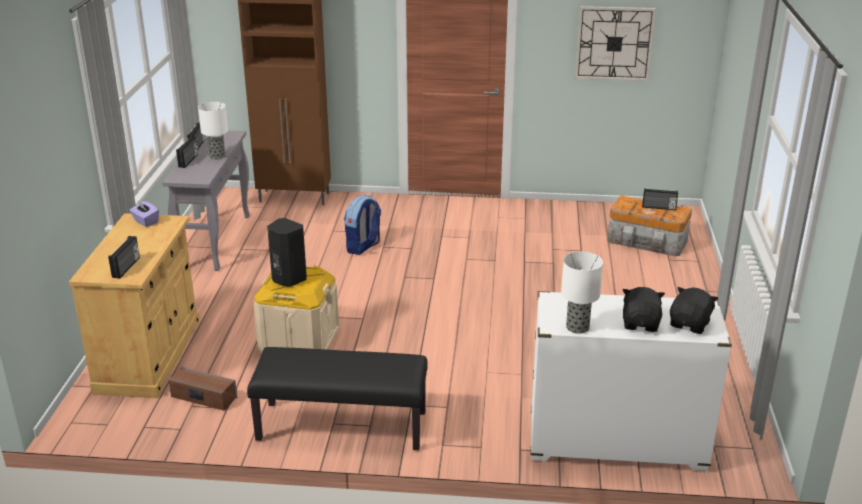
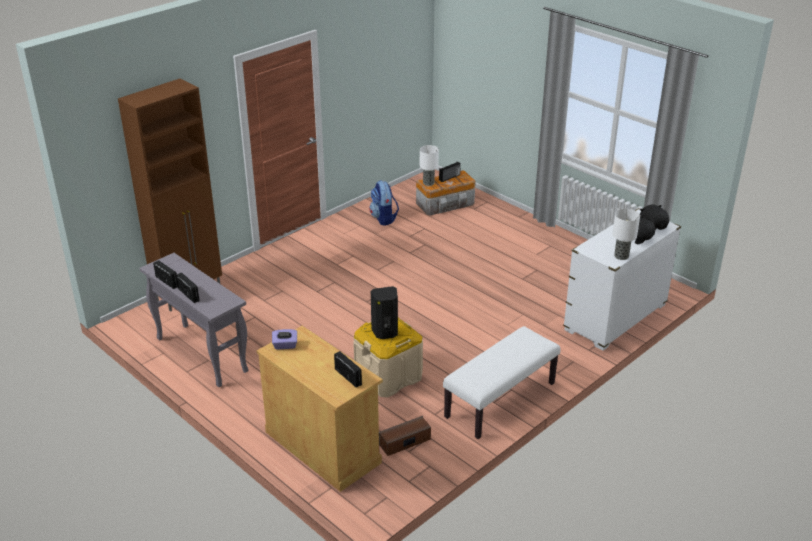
camera: 50 degrees left, 5 degrees up
table lamp [198,102,228,160] -> table lamp moved to [420,145,439,186]
black bench [247,347,428,450] -> white bench [443,326,560,439]
backpack [344,195,381,255] -> backpack moved to [369,181,399,226]
wall clock [575,6,656,81] -> none

